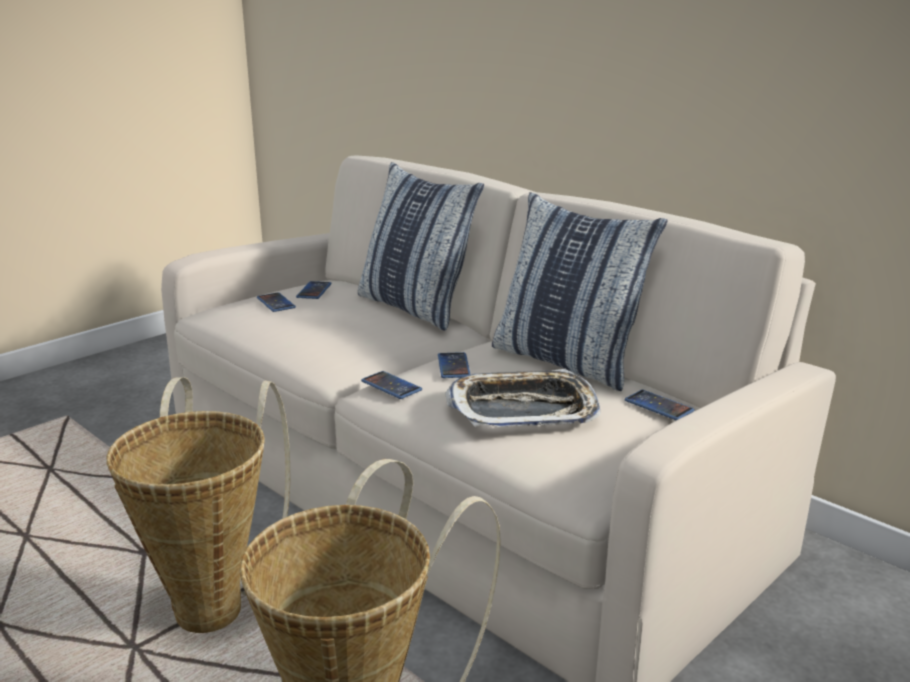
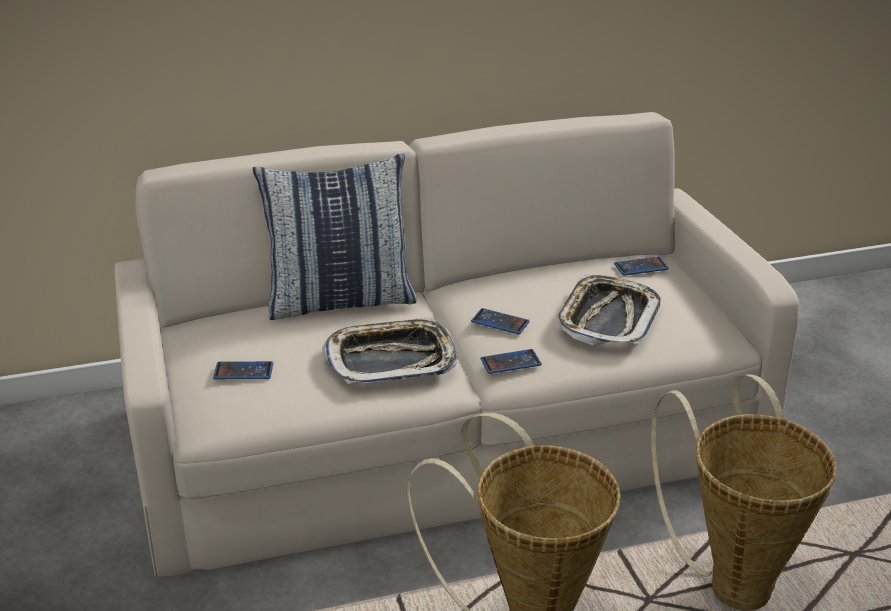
camera: 60 degrees left, 10 degrees up
phone [296,281,332,299] -> none
pillow [492,192,668,391] -> none
none -> tray [322,317,457,384]

